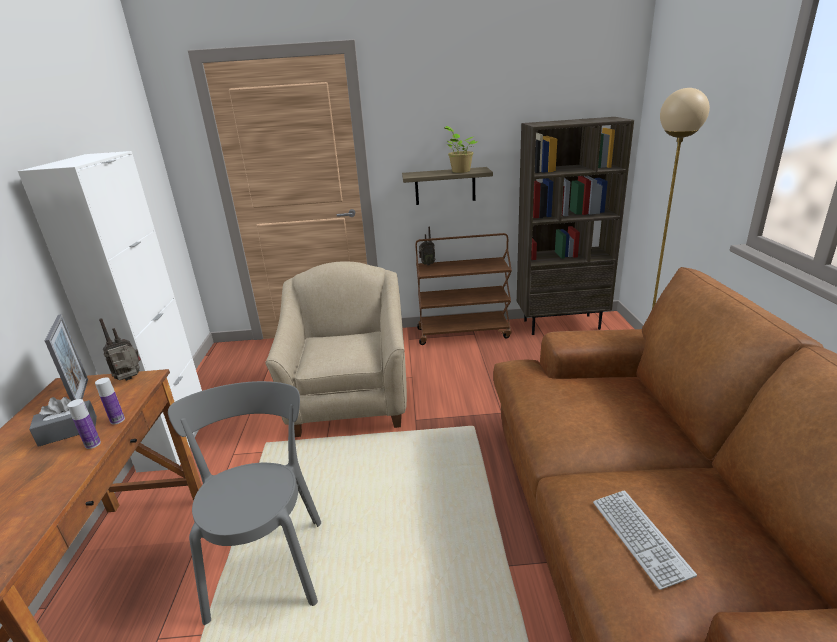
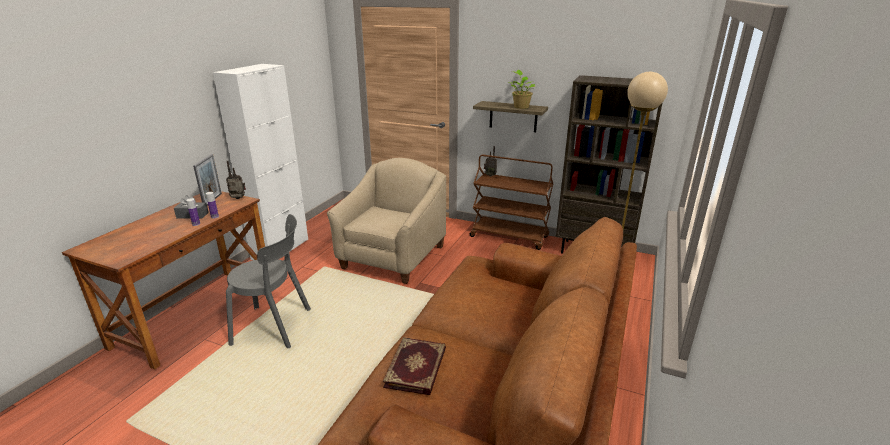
camera: 25 degrees right, 0 degrees up
grey chair [168,381,321,625] -> grey chair turned 75 degrees clockwise [226,214,311,348]
keyboard [593,491,697,590] -> book [383,337,446,395]

